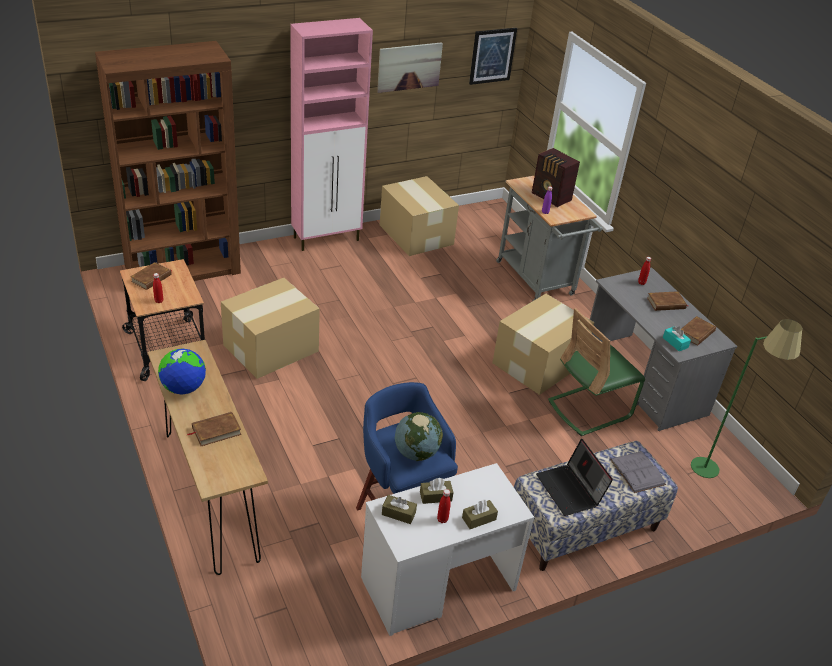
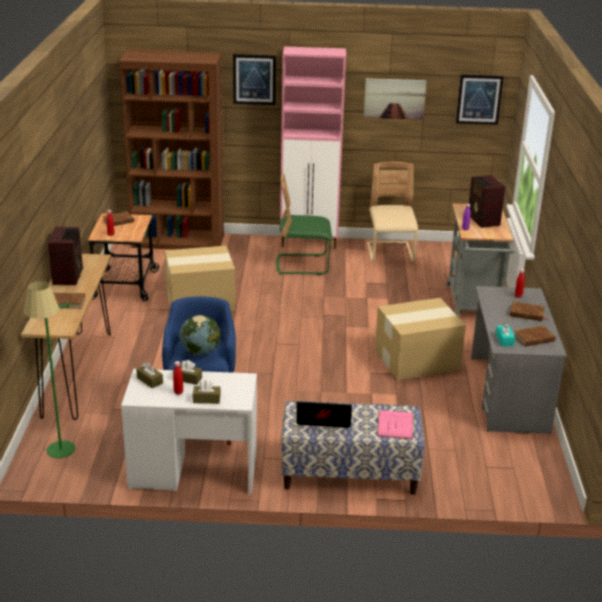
camera: 30 degrees right, 10 degrees down
globe [158,348,206,395] -> radio [48,227,83,285]
cardboard box [380,176,459,256] -> beige chair [367,162,418,262]
laptop [536,439,613,516] -> laptop turned 90 degrees clockwise [297,401,352,428]
green chair [548,308,645,436] -> green chair moved to [276,173,332,275]
grey book [610,451,666,493] -> pink book [377,410,413,439]
green floor lamp [691,319,802,478] -> green floor lamp moved to [24,281,75,458]
none -> picture [233,54,276,105]

